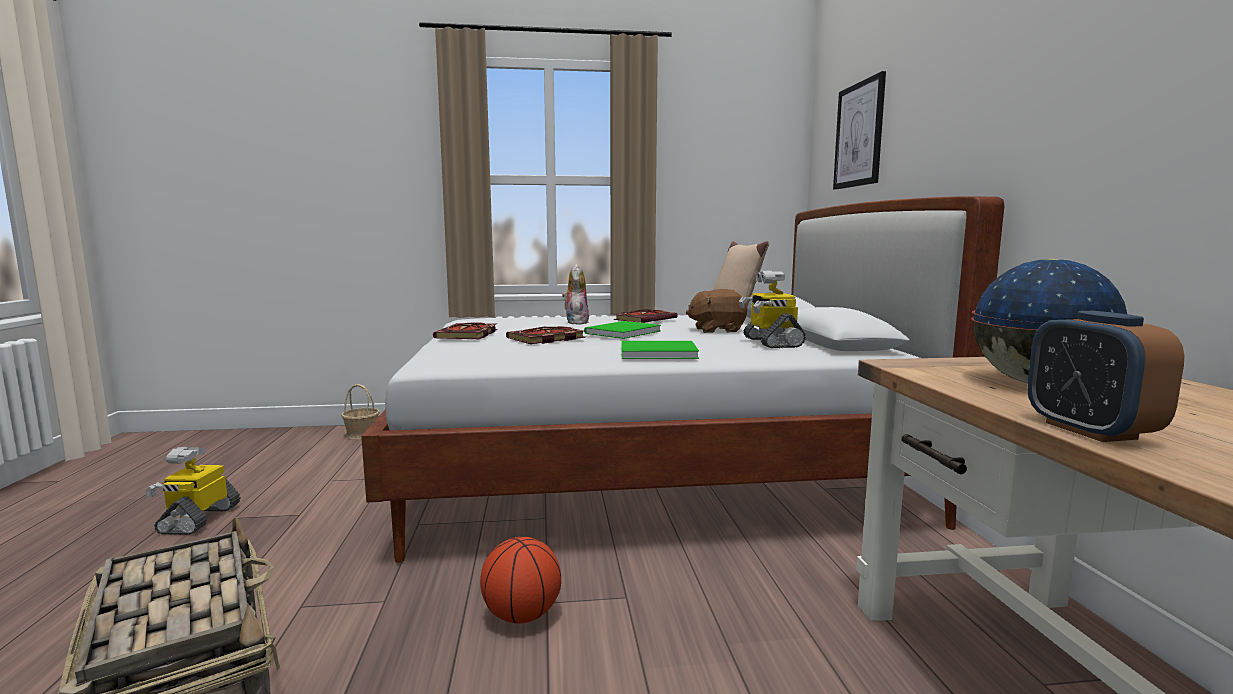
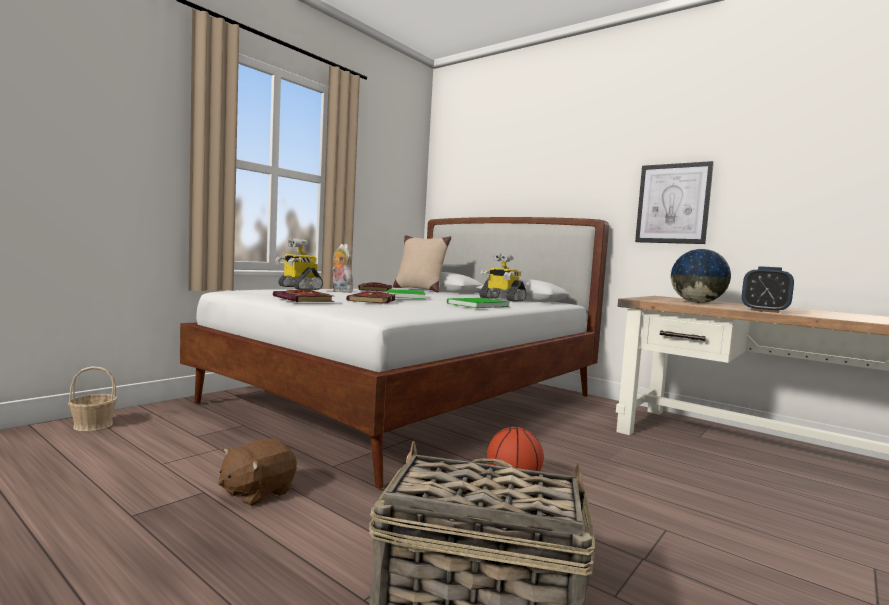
camera: 45 degrees left, 5 degrees down
toy robot [145,447,240,535] -> toy robot moved to [275,238,323,290]
brown plush toy [686,289,747,333] -> brown plush toy moved to [218,438,297,506]
picture [833,71,886,190] -> picture moved to [635,161,714,244]

